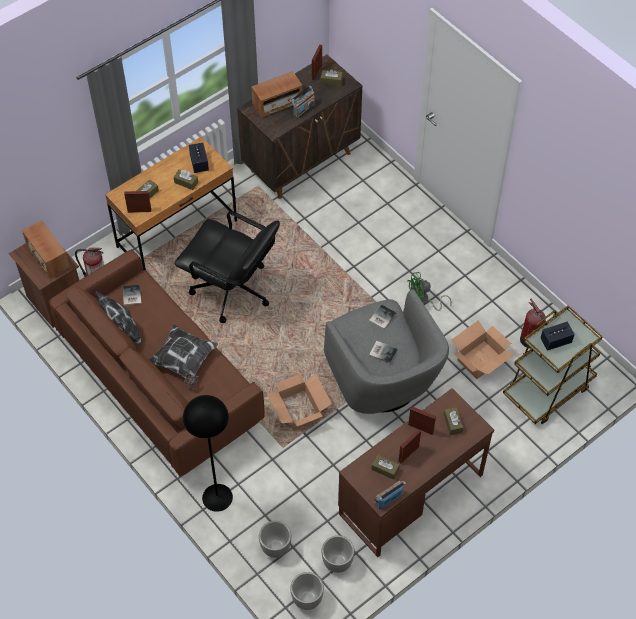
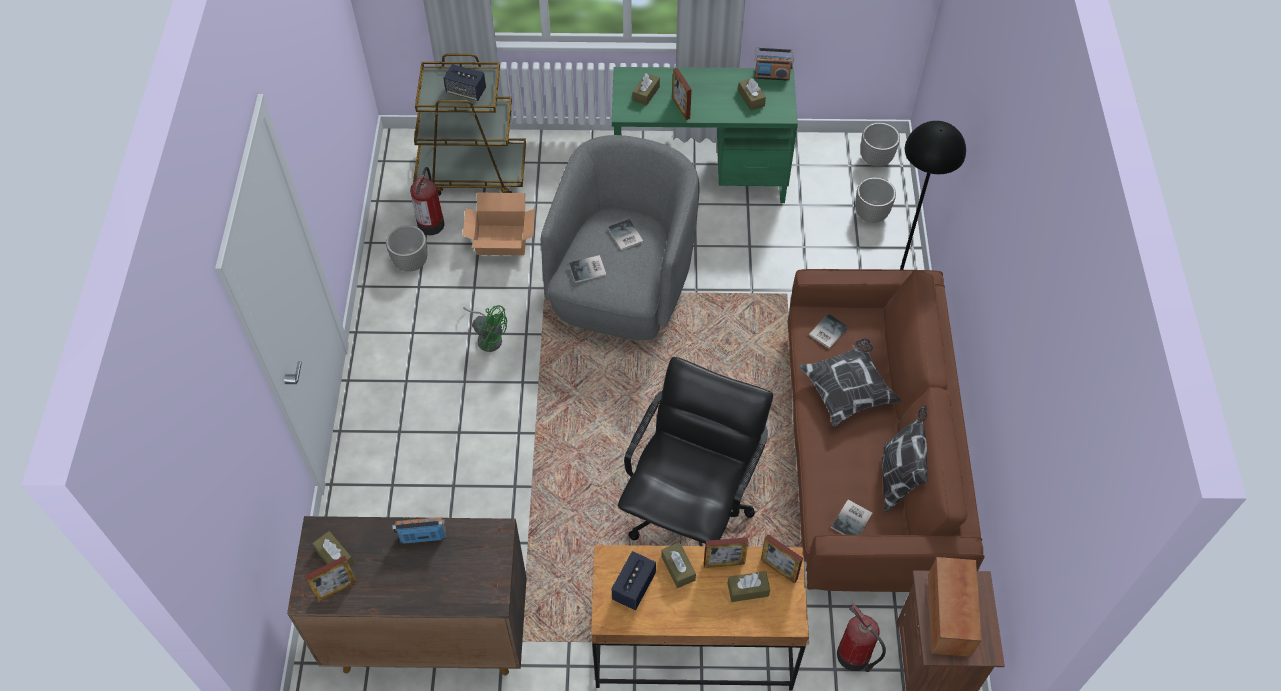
camera: 140 degrees left, 0 degrees up
black office chair [175,211,280,323] -> black office chair turned 45 degrees clockwise [618,357,773,546]
radio [251,71,303,117] -> none
cardboard box [267,374,332,431] -> none
planter [322,535,354,573] -> planter moved to [386,225,427,272]
brown desk [338,388,494,557] -> green desk [612,67,798,203]
picture frame [398,429,421,464] -> picture frame moved to [704,537,748,568]
none -> book [809,314,849,349]

